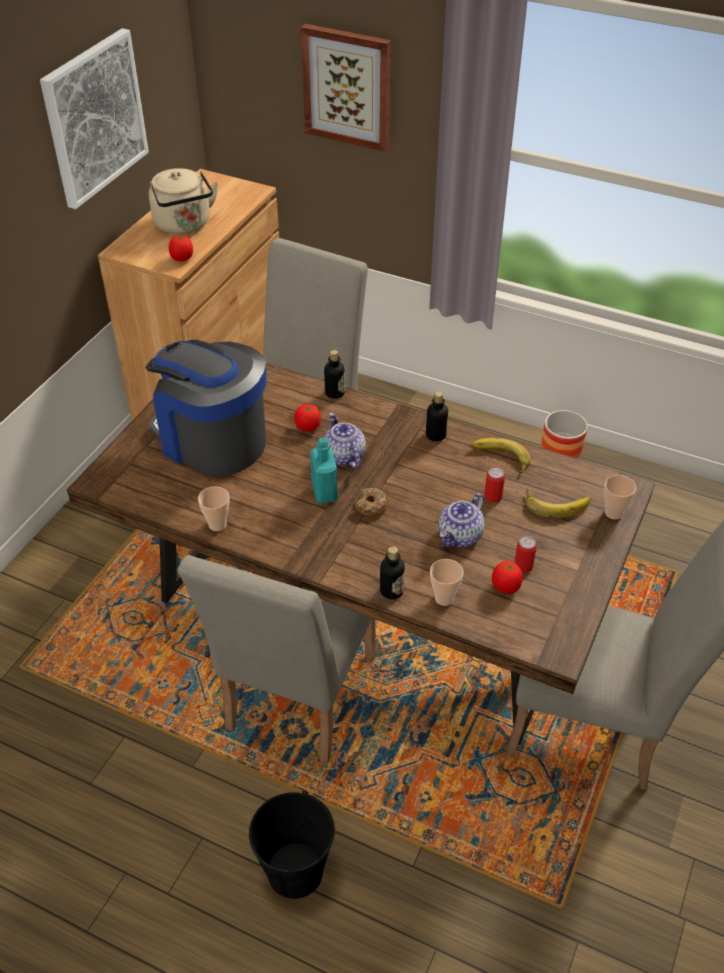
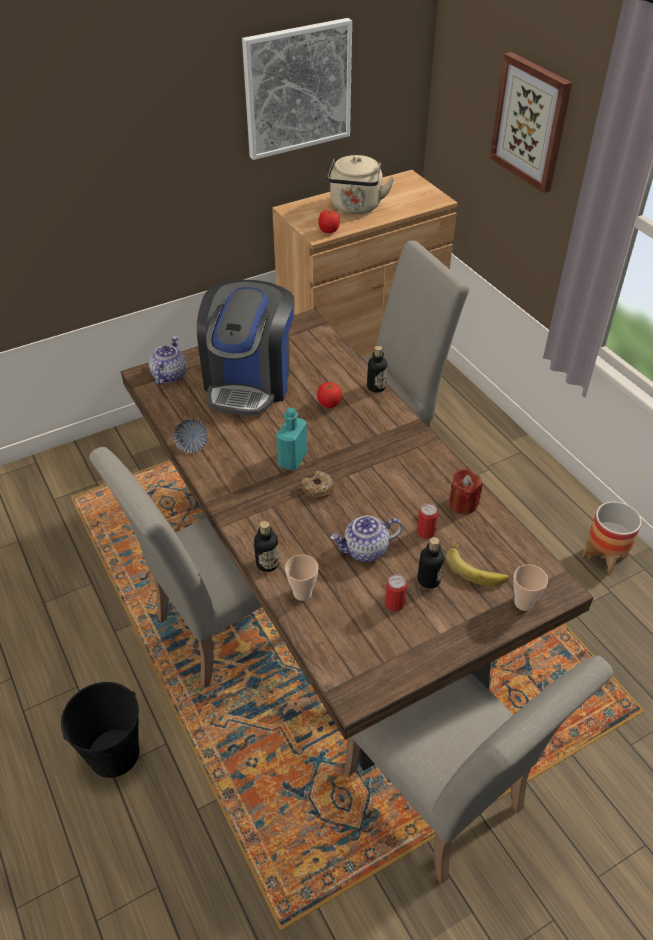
camera: 35 degrees right, 0 degrees up
coffee machine [145,340,267,477] -> coffee machine turned 150 degrees counterclockwise [197,280,294,416]
cup [198,486,230,531] -> bowl [173,419,208,453]
teapot [325,412,366,469] -> teapot moved to [149,336,186,385]
bottle [426,391,448,441] -> bottle moved to [418,537,444,589]
banana [471,438,531,474] -> red candle [449,468,482,514]
tomato [492,561,523,594] -> none

